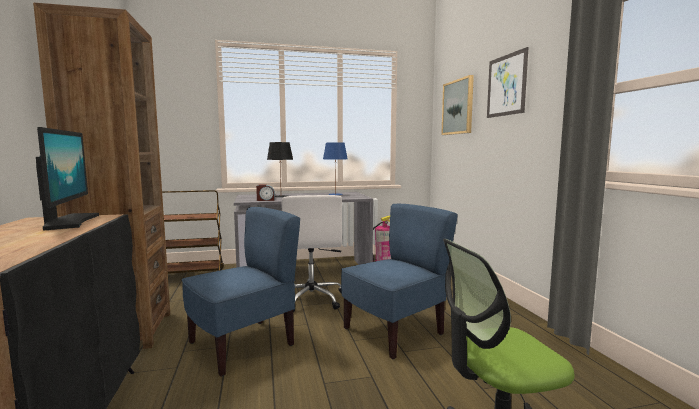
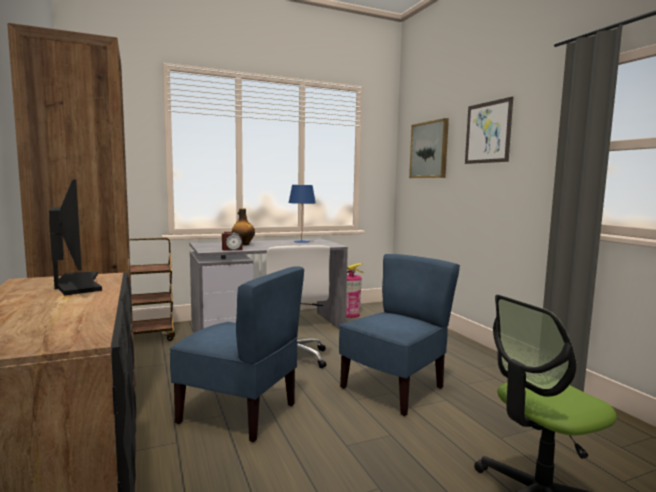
camera: 10 degrees left, 0 degrees up
blue chair [182,207,300,377] -> blue chair turned 75 degrees clockwise [169,266,304,442]
black table lamp [267,142,293,197] -> bottle [232,208,255,245]

